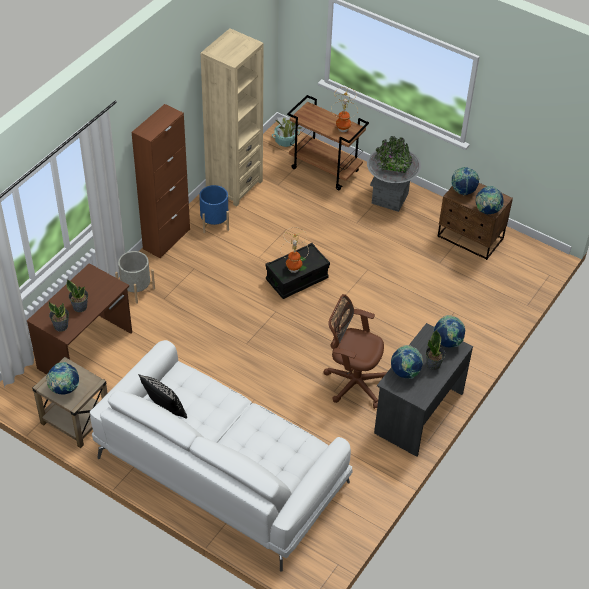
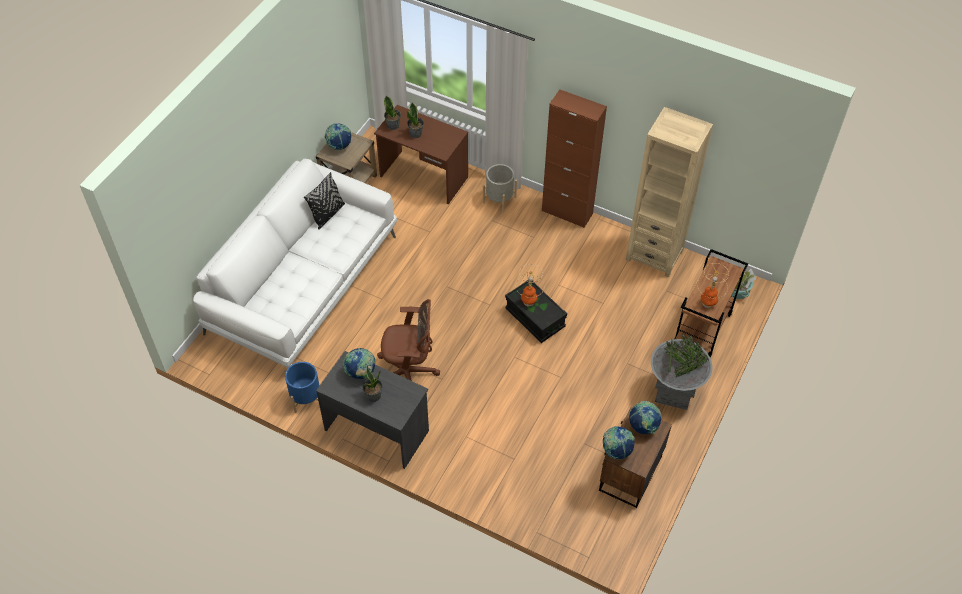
camera: 85 degrees right, 5 degrees up
blue planter [199,185,229,233] -> blue planter moved to [285,362,320,413]
brown office chair [323,294,387,409] -> brown office chair turned 75 degrees clockwise [377,299,440,381]
globe [434,315,466,347] -> none

